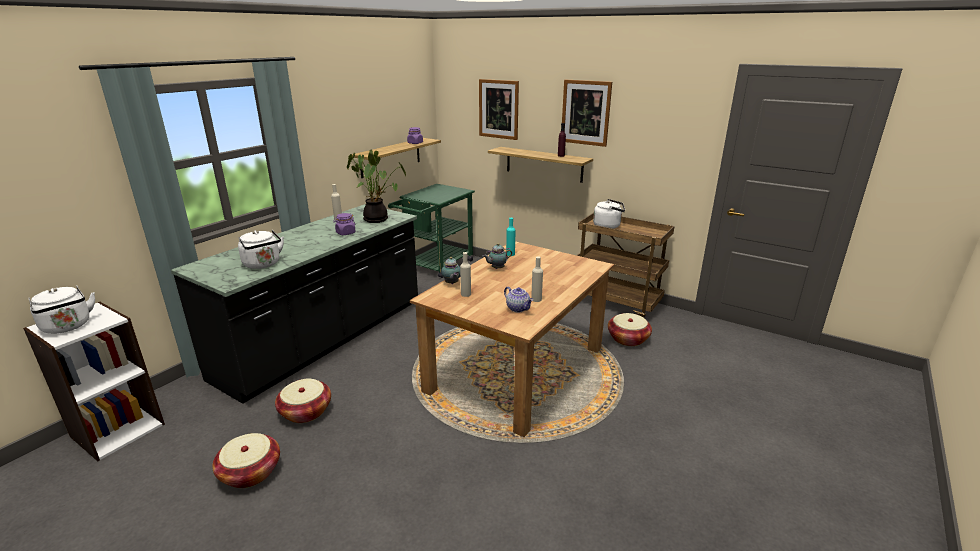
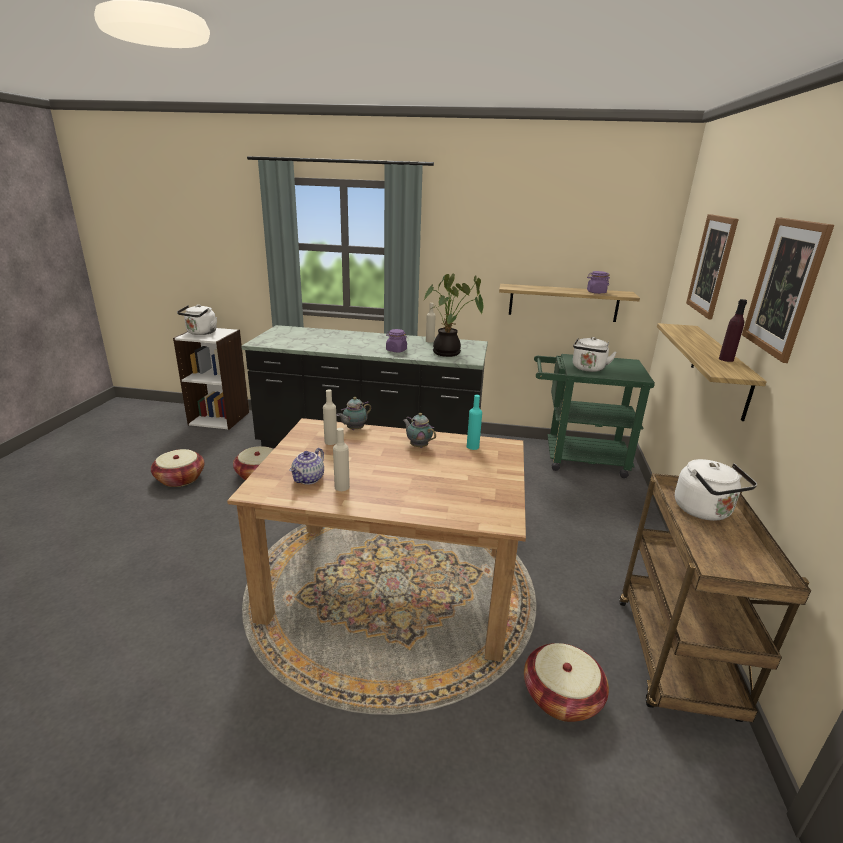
camera: 65 degrees right, 0 degrees up
white kettle [238,230,284,269] -> white kettle moved to [573,337,617,372]

